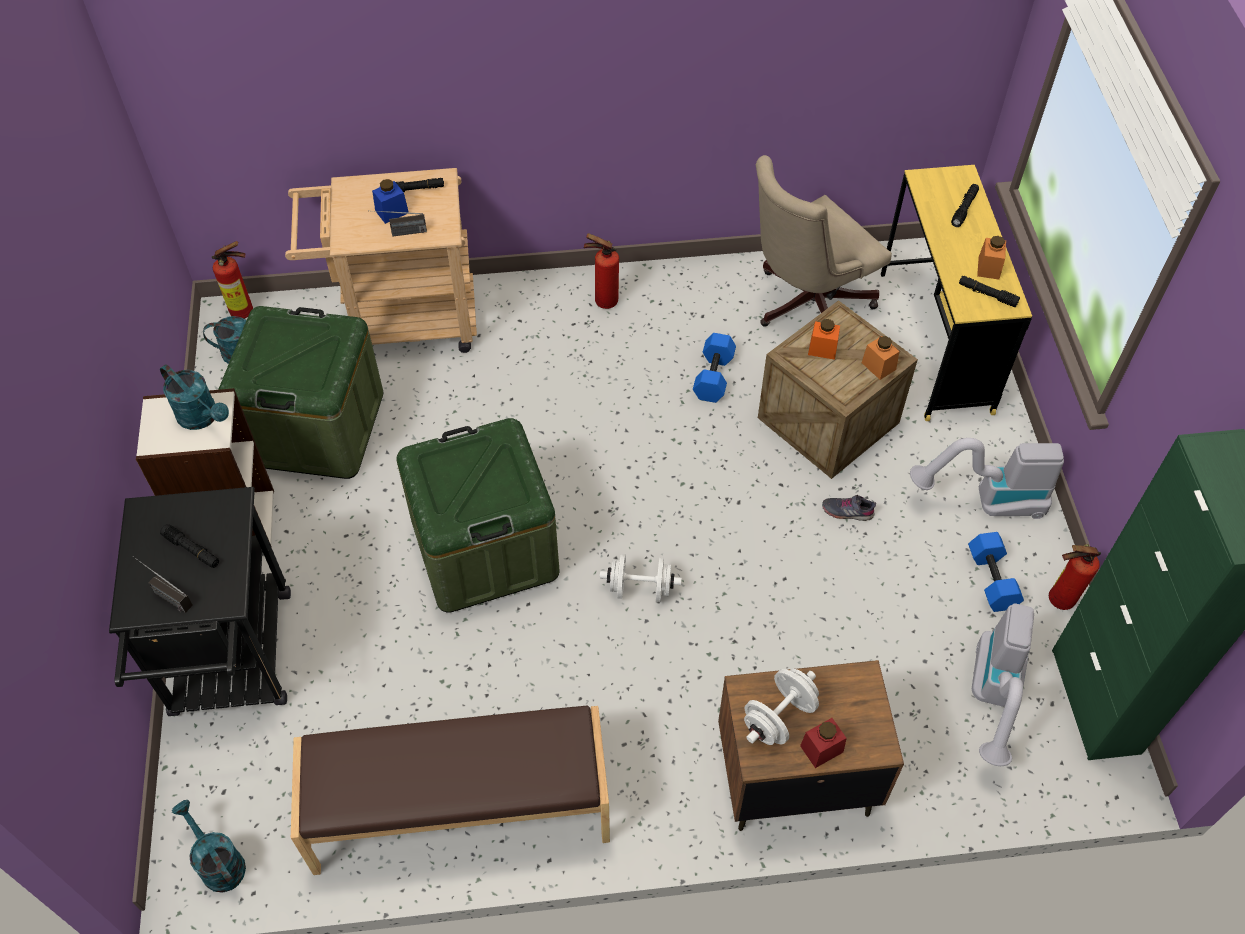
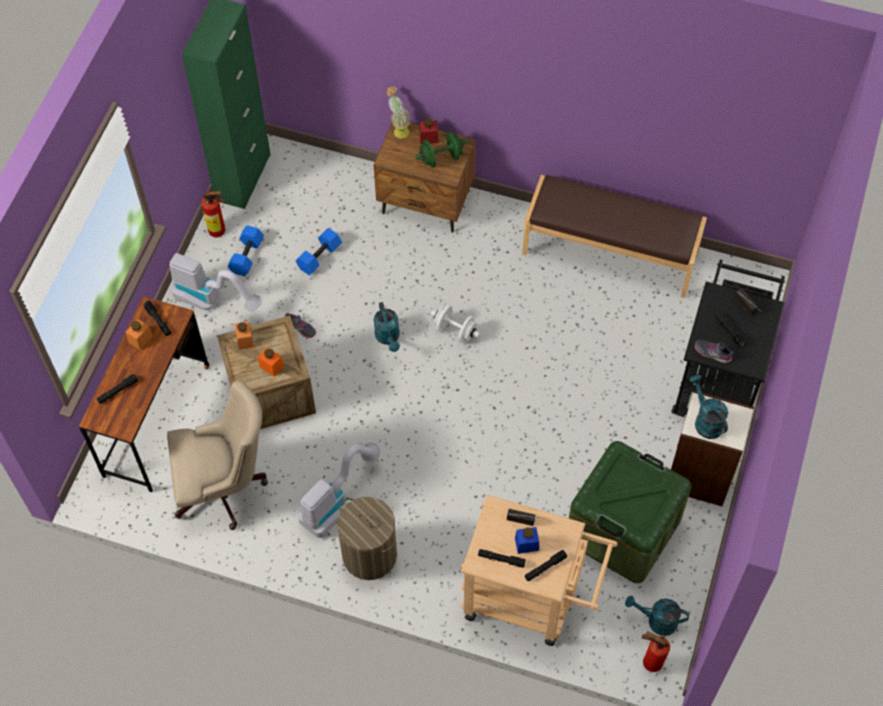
camera: 155 degrees left, 5 degrees up
turquoise watering can [172,800,246,893] -> turquoise watering can moved to [374,302,400,352]
green storage box [397,418,559,613] -> none
fire extinguisher [584,233,619,309] -> laundry basket [337,497,397,580]
blue dumbbell [693,333,736,403] -> blue dumbbell moved to [296,228,342,275]
white dumbbell [744,669,819,745] -> green dumbbell [415,132,467,168]
yellow desk [881,165,1032,421] -> brown desk [79,296,209,492]
vacuum cleaner [972,603,1034,766] -> vacuum cleaner moved to [298,442,380,538]
none -> potted plant [387,87,411,138]
none -> black flashlight [525,550,567,581]
none -> grey shoe [695,340,734,363]

